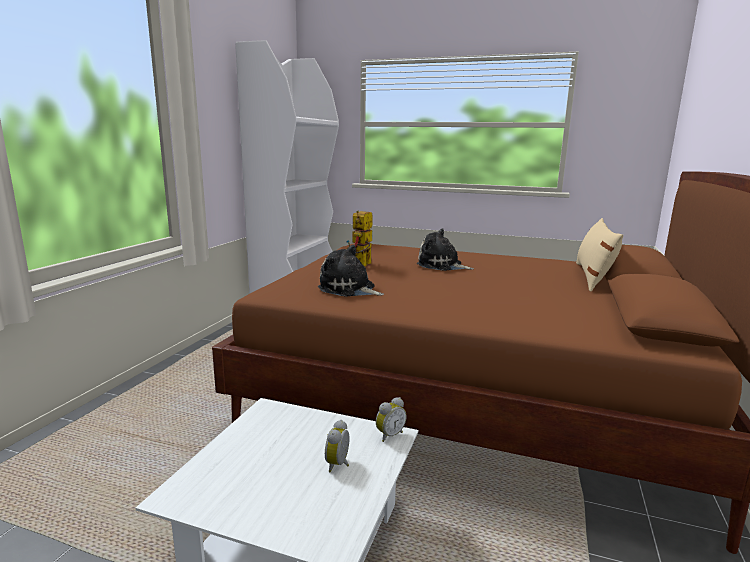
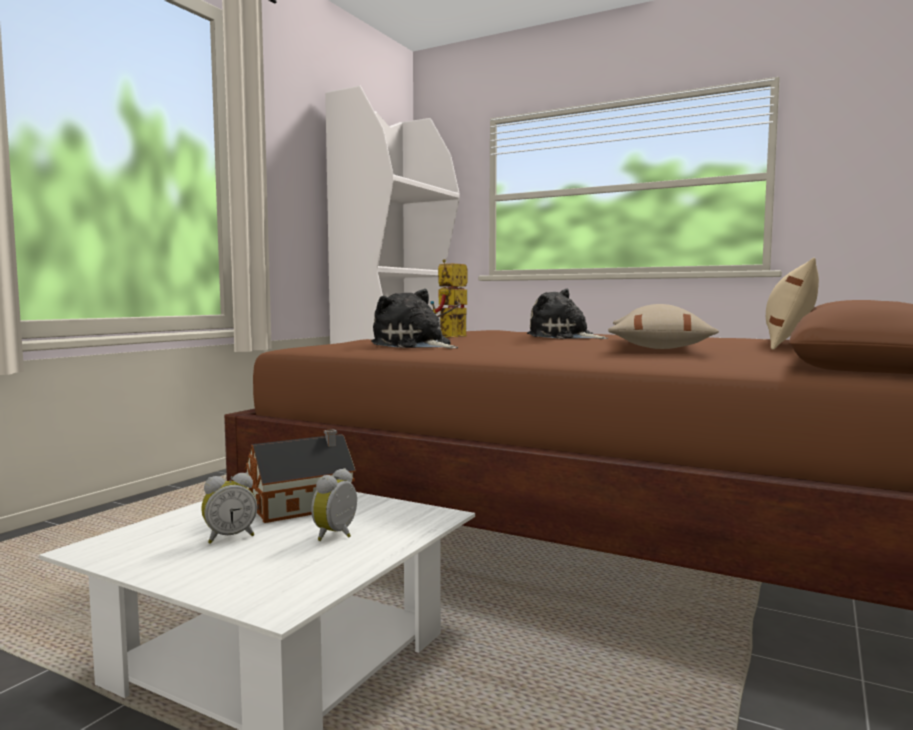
camera: 10 degrees right, 10 degrees down
alarm clock [376,397,407,442] -> alarm clock moved to [201,472,257,544]
none -> toy house [245,429,356,523]
none -> beige pillow [608,304,719,349]

